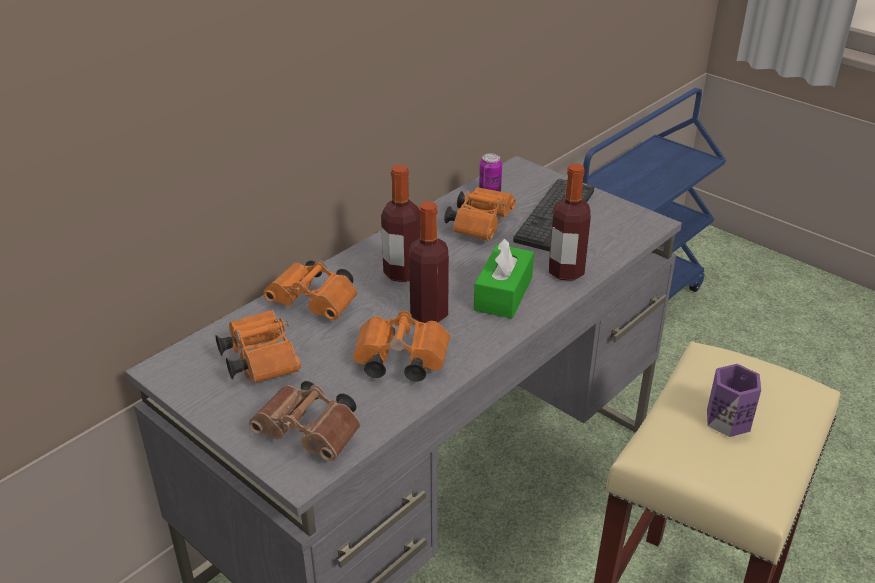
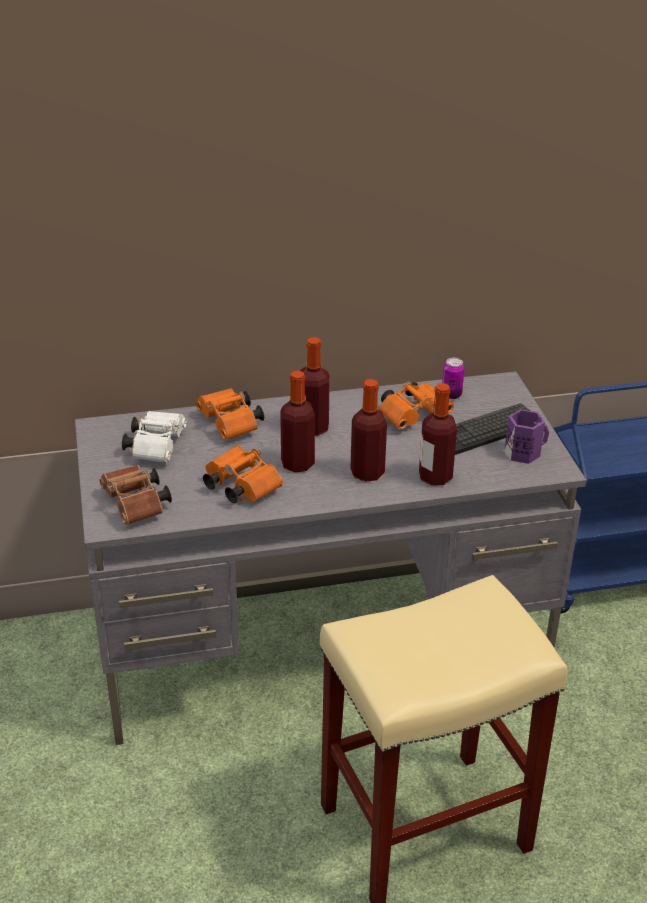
camera: 35 degrees right, 0 degrees up
orange binoculars [216,309,301,383] -> white binoculars [122,411,187,463]
green tissue box [474,238,534,319] -> bottle [350,379,387,482]
purple mug [707,364,761,437] -> purple mug moved to [505,409,549,464]

